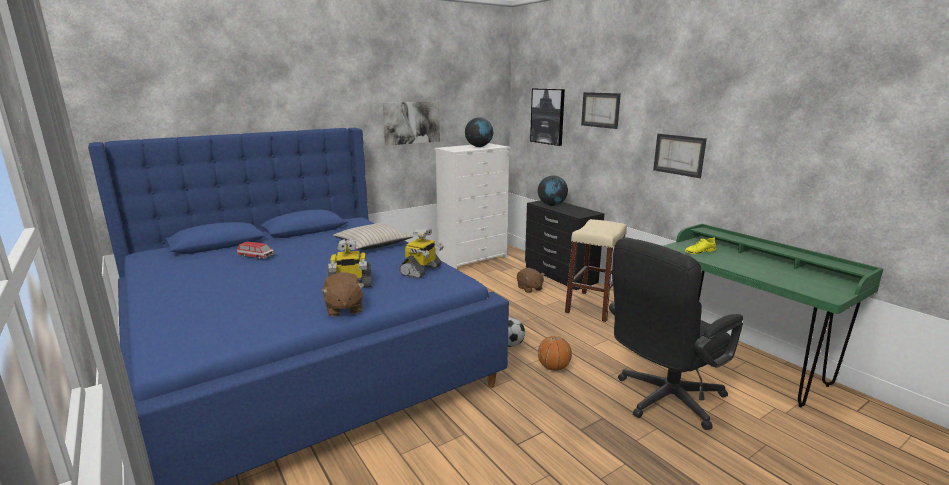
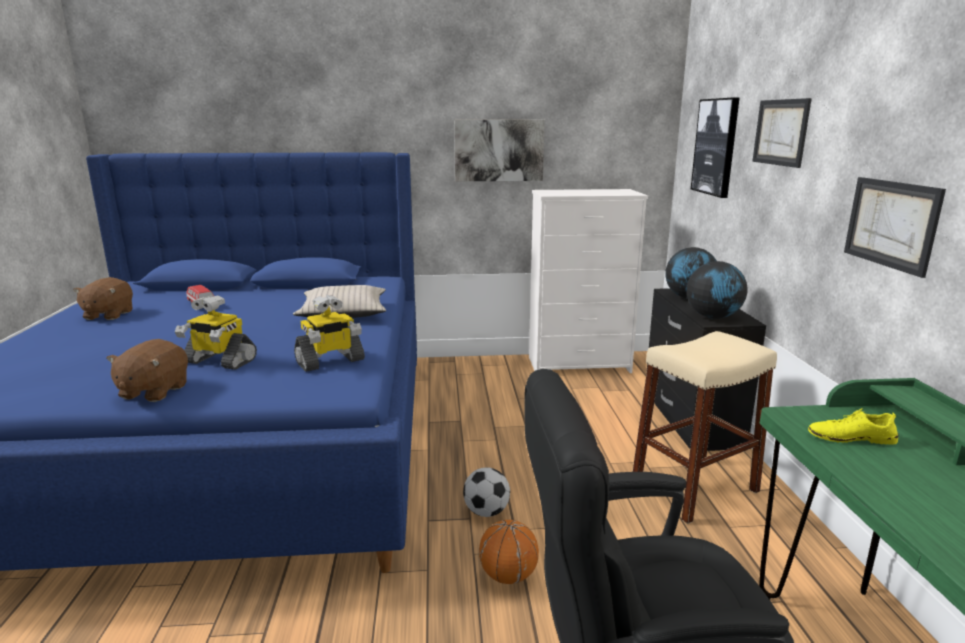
camera: 30 degrees right, 0 degrees up
globe [465,117,493,147] -> globe moved to [687,261,748,319]
brown plush toy [517,268,545,293] -> brown plush toy moved to [73,277,133,320]

